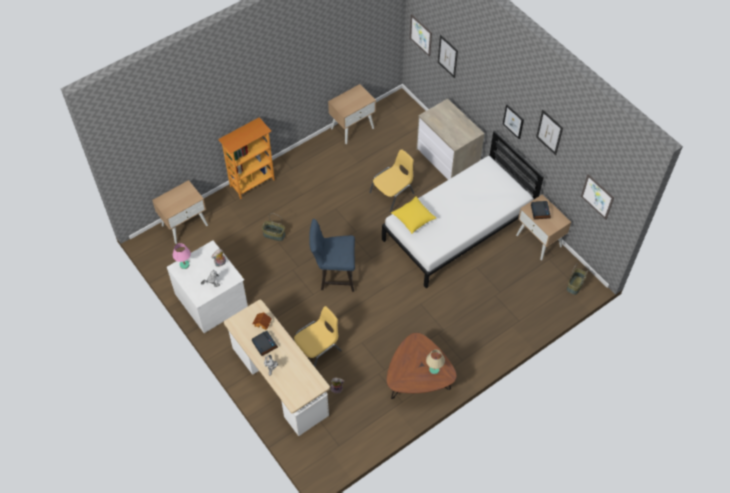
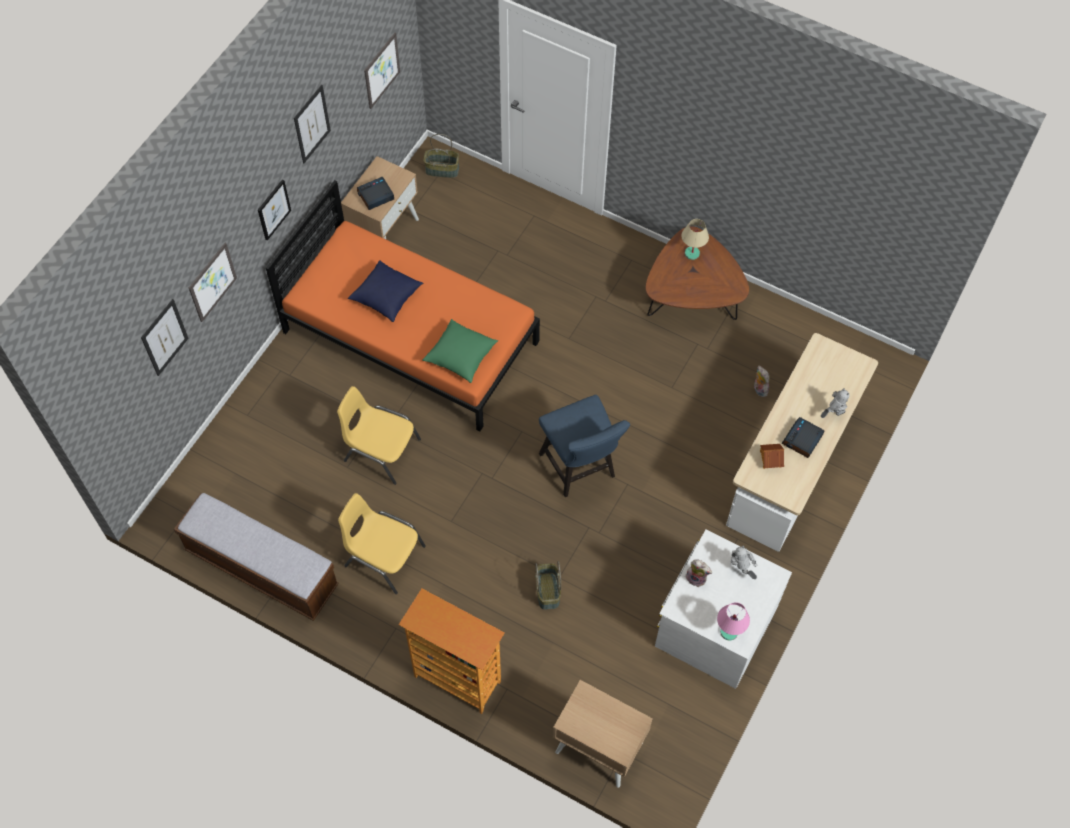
camera: 115 degrees left, 5 degrees up
yellow chair [294,306,342,367] -> yellow chair moved to [338,493,426,594]
beige nightstand [328,84,376,144] -> bench [174,493,339,621]
white bed [382,131,544,289] -> orange bed [266,180,540,432]
yellow pillow [391,197,436,234] -> green pillow [423,319,498,383]
picture [410,14,432,57] -> picture moved to [189,243,237,322]
dresser [416,99,485,180] -> none
none -> blue pillow [348,260,423,322]

